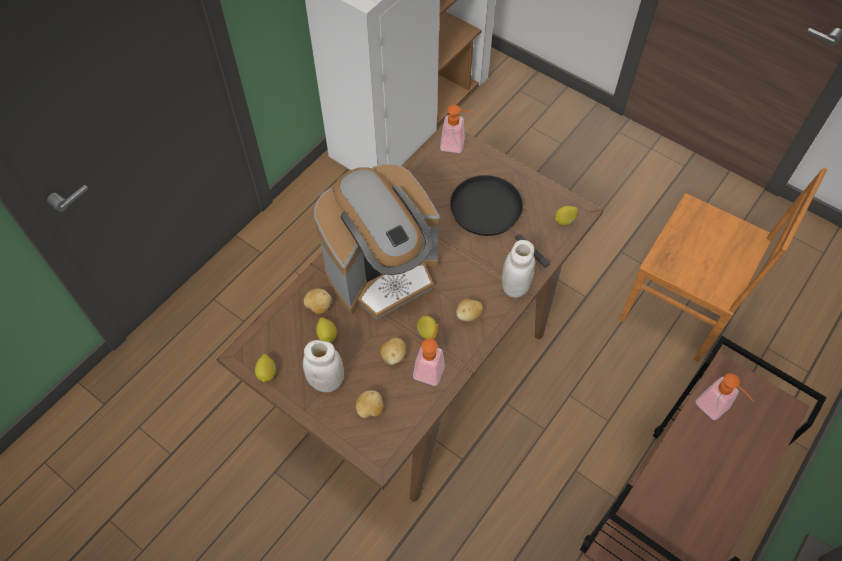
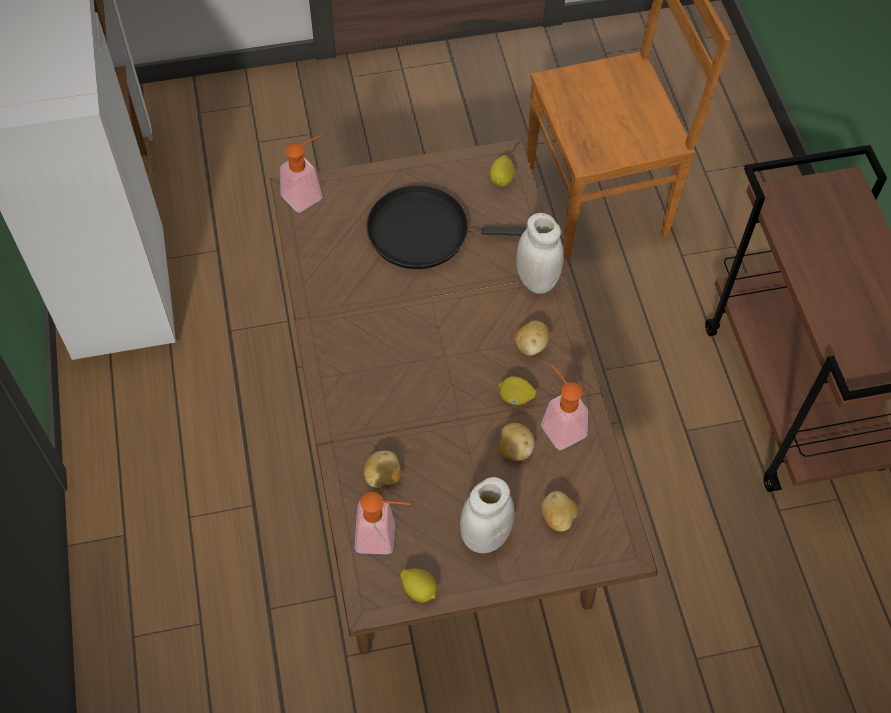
camera: 50 degrees left, 0 degrees up
coffee machine [314,164,440,319] -> none
lemon [316,317,337,343] -> none
soap dispenser [696,373,753,420] -> soap dispenser moved to [355,491,411,554]

